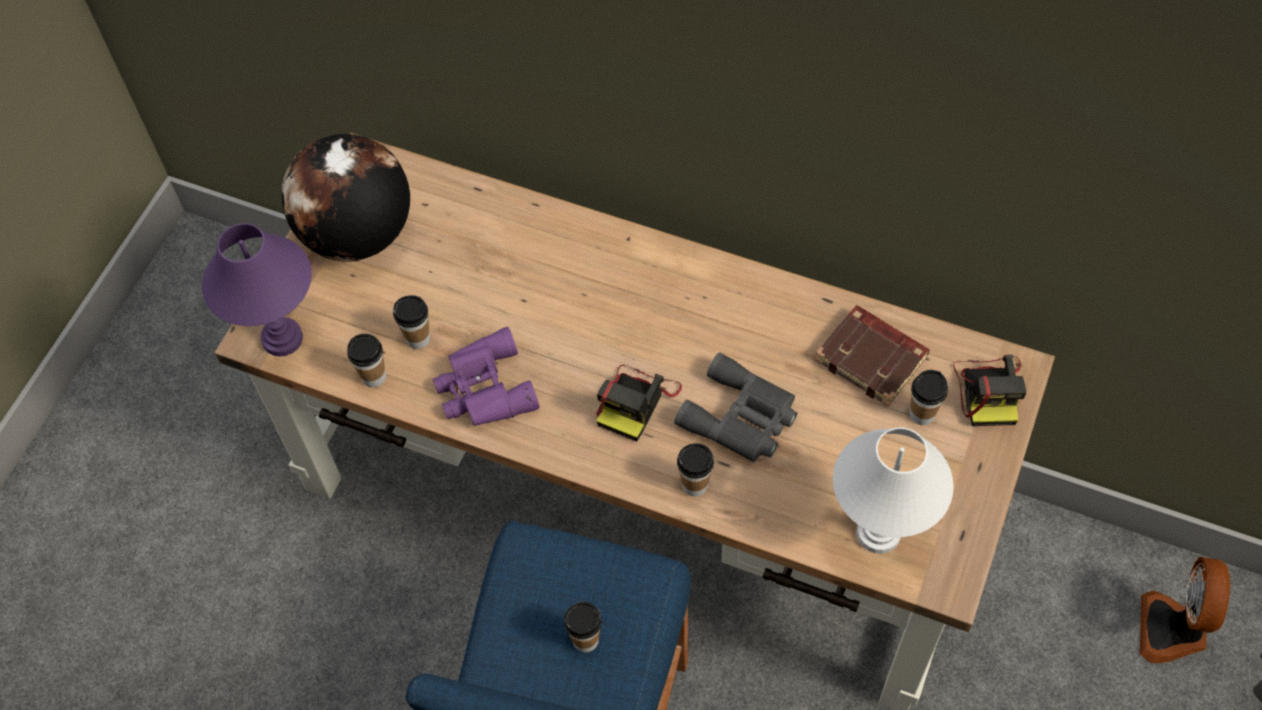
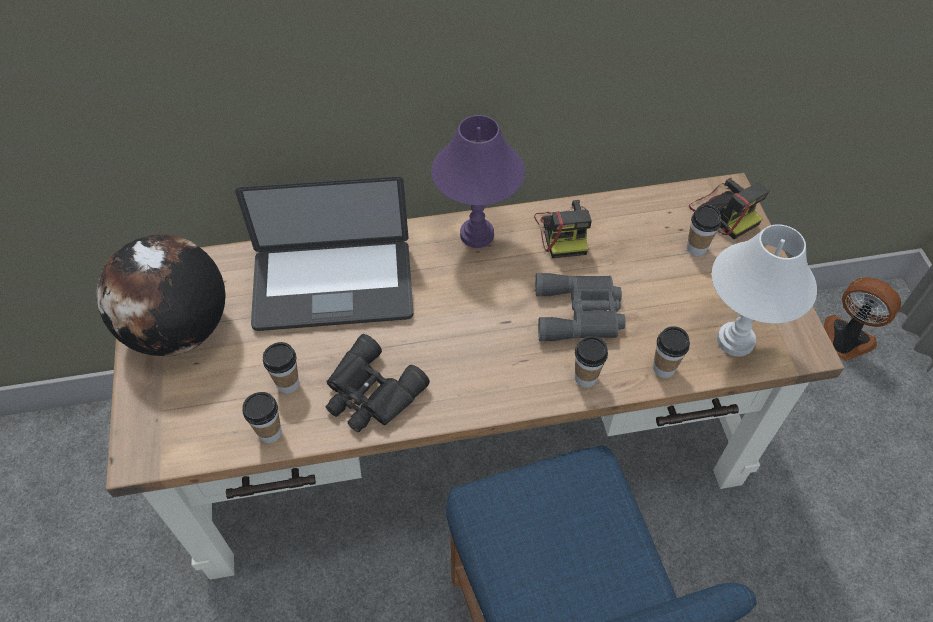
camera: 35 degrees left, 5 degrees down
purple table lamp [202,223,312,357] -> purple table lamp moved to [431,115,525,248]
purple binoculars [433,327,540,426] -> black binoculars [325,334,430,432]
cup [564,602,602,653] -> cup moved to [653,326,690,378]
camera [596,365,682,442] -> camera moved to [534,200,592,258]
brown book [815,305,929,407] -> none
fan [1140,557,1230,663] -> fan turned 150 degrees clockwise [824,277,901,361]
none -> laptop [235,176,413,331]

